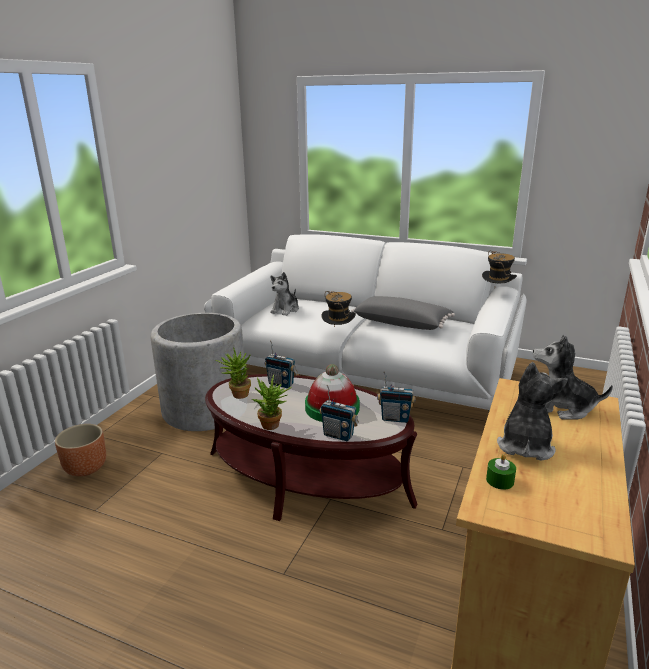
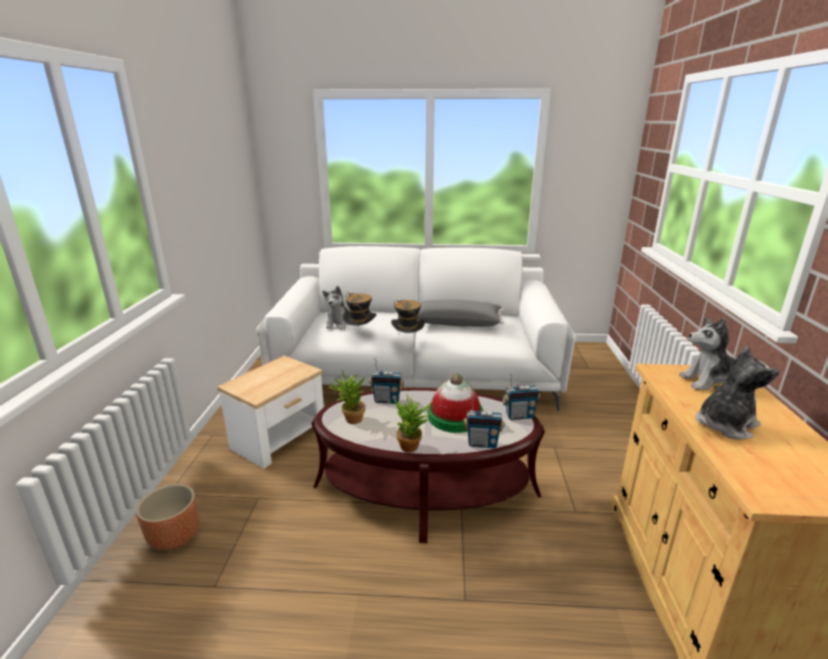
camera: 20 degrees left, 0 degrees up
grey planter [151,313,245,431] -> side table [217,356,324,469]
hat [482,251,517,284] -> hat moved to [343,293,376,326]
green candle [486,454,516,490] -> none
plush toy [497,362,568,461] -> plush toy turned 60 degrees clockwise [696,347,779,440]

